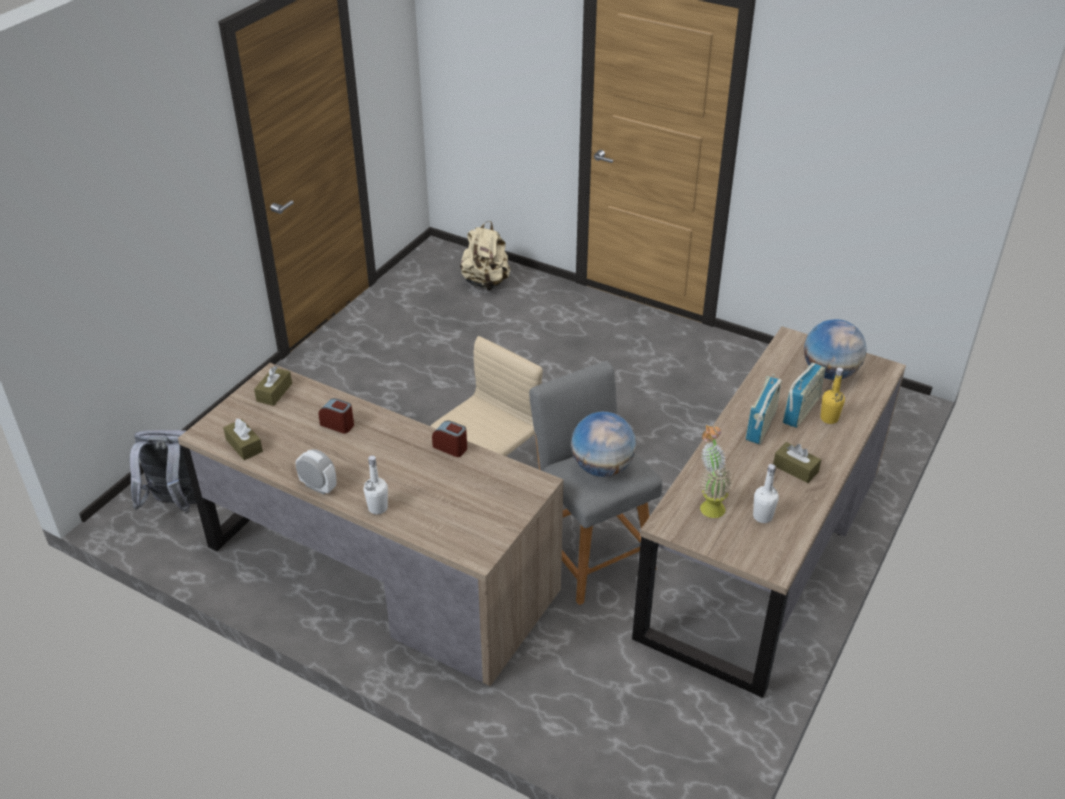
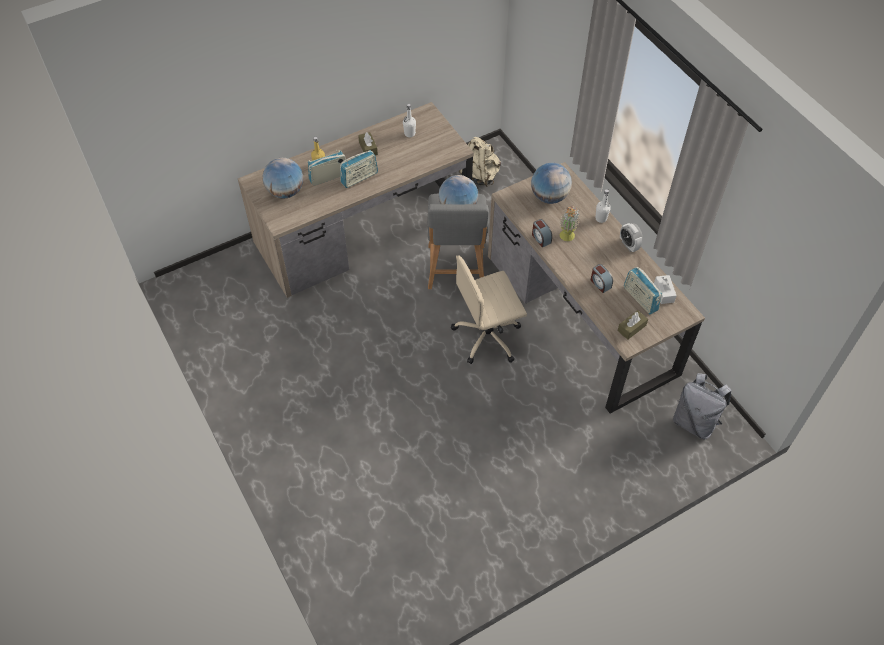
camera: 150 degrees left, 15 degrees up
brown tissue box [223,418,263,460] -> white tissue box [654,275,677,304]
beige backpack [460,221,510,291] -> beige backpack moved to [459,137,501,187]
potted plant [700,425,732,518] -> potted plant moved to [560,205,580,241]
none -> globe [531,163,572,204]
none -> radio [624,267,662,314]

